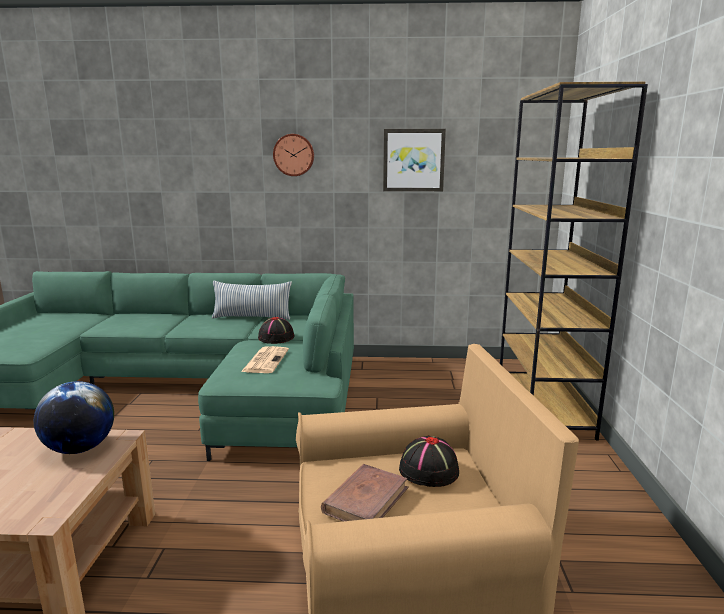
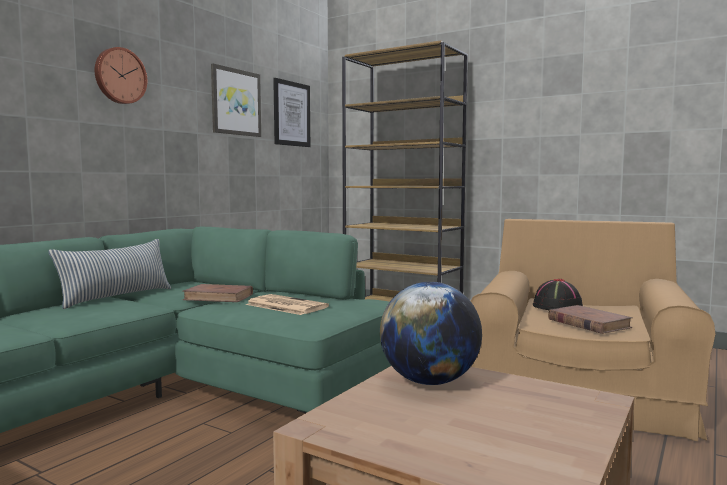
camera: 60 degrees left, 10 degrees down
black hat [258,317,295,344] -> brown book [182,284,253,302]
none -> picture [273,78,310,147]

